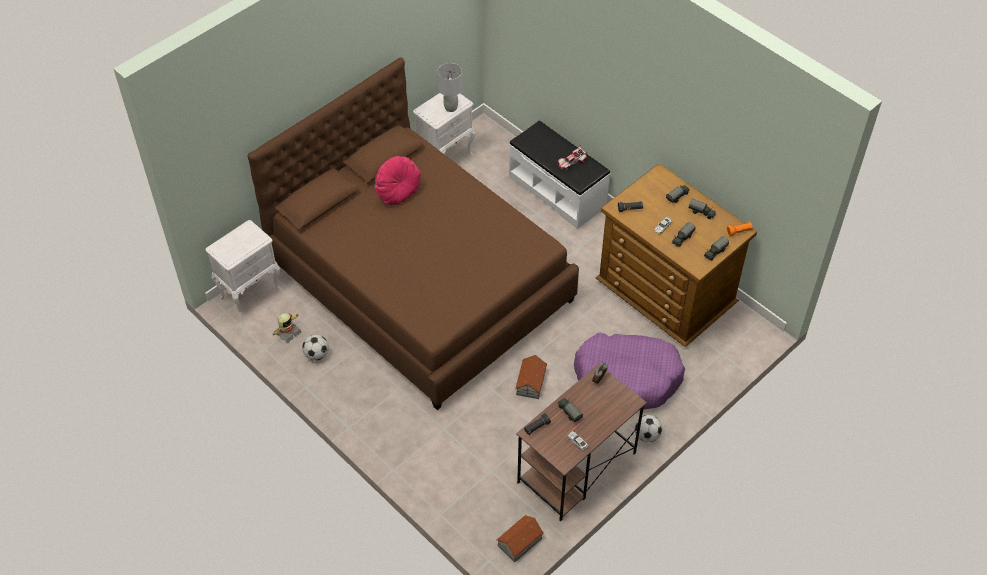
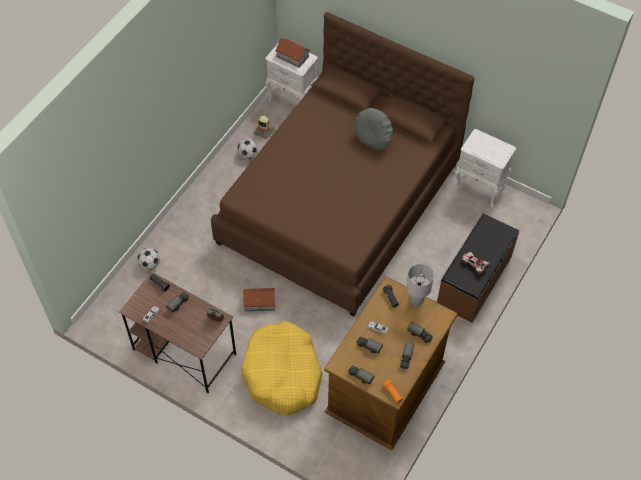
camera: 75 degrees right, 5 degrees up
pink pillow [375,156,421,205] -> grey pillow [355,108,393,151]
grey table lamp [438,63,462,112] -> grey table lamp moved to [406,264,434,307]
toy house [496,515,544,562] -> toy house moved to [275,38,310,68]
white bench [509,120,610,229] -> brown bench [437,213,519,323]
purple dog bed [574,333,685,410] -> yellow dog bed [242,321,323,416]
football [635,415,662,442] -> football moved to [138,248,160,270]

